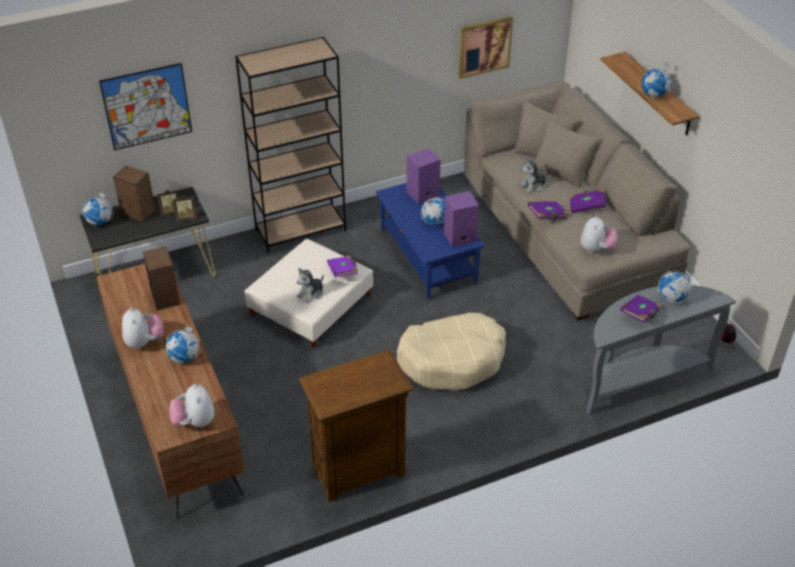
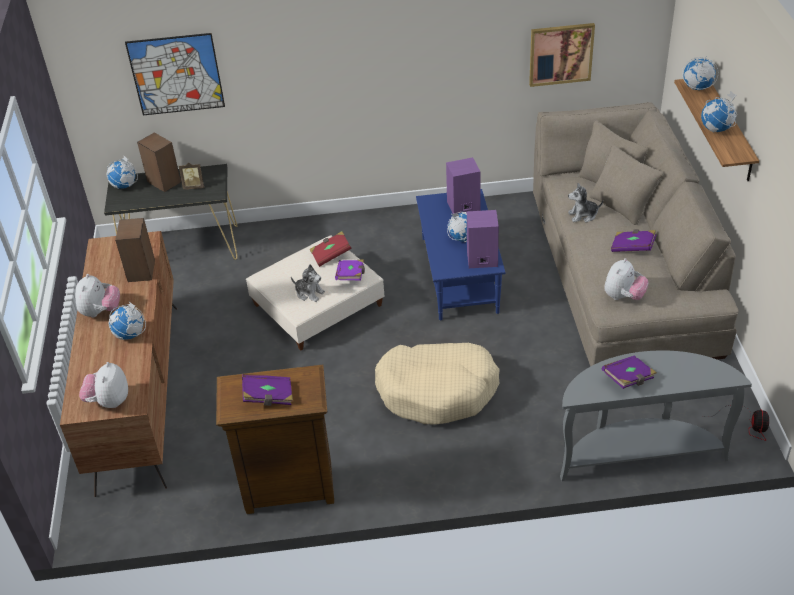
camera: 20 degrees right, 0 degrees up
picture frame [172,195,197,222] -> none
beige bookcase [235,37,346,253] -> none
plush toy [297,268,324,304] -> plush toy turned 120 degrees counterclockwise [291,264,325,302]
purple book [528,201,568,220] -> purple book moved to [242,374,293,406]
globe [658,271,692,303] -> globe moved to [682,57,718,90]
none -> red book [309,231,352,267]

